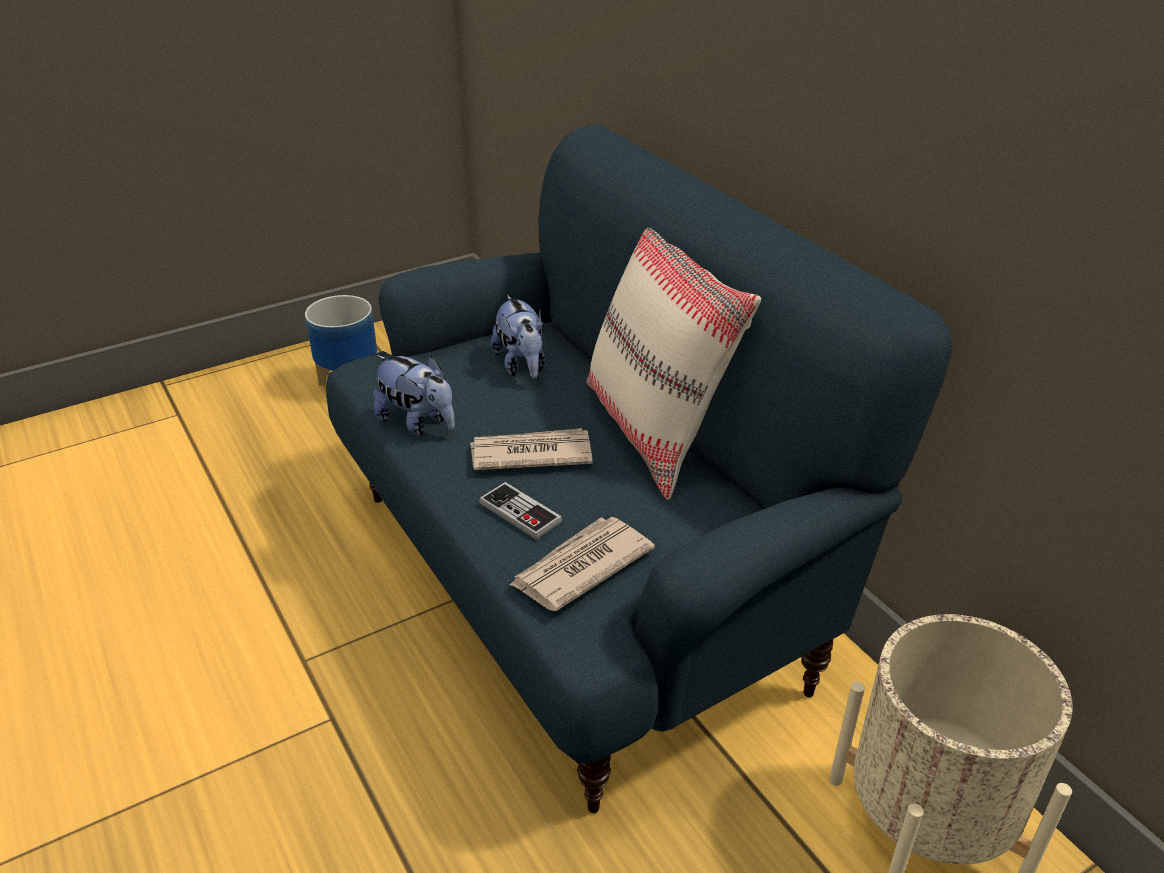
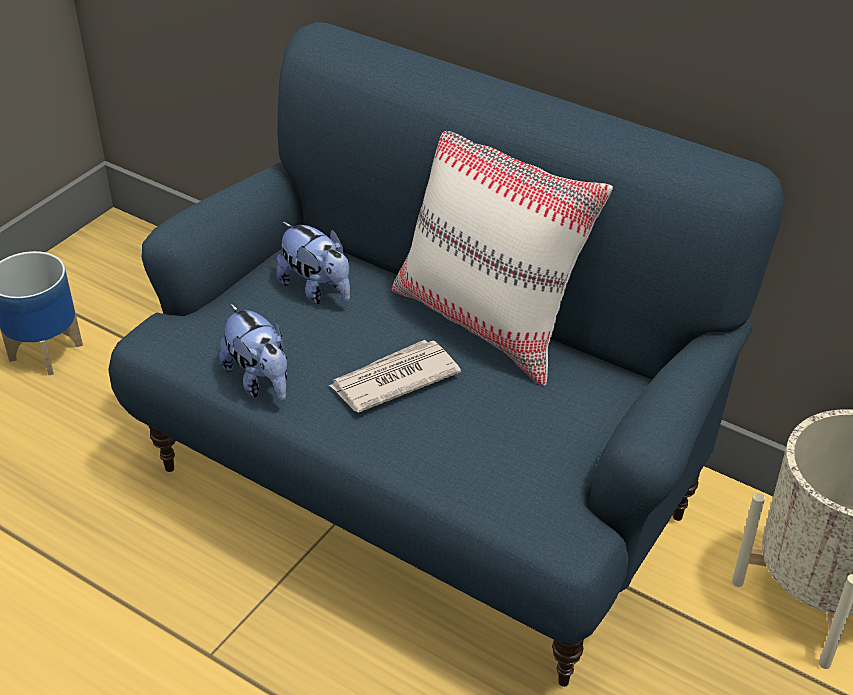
camera: 25 degrees left, 5 degrees up
plush toy [373,355,455,436] -> plush toy turned 45 degrees clockwise [219,304,287,401]
game controller [479,482,562,540] -> none
newspaper [510,517,655,611] -> none

